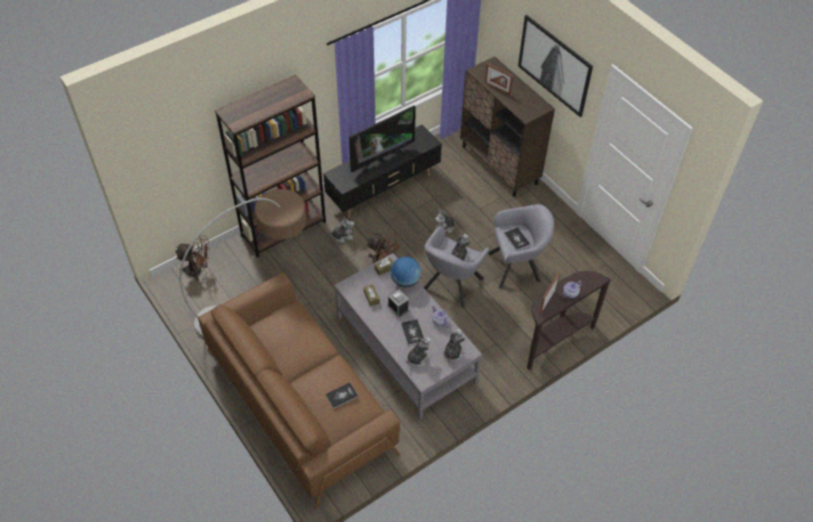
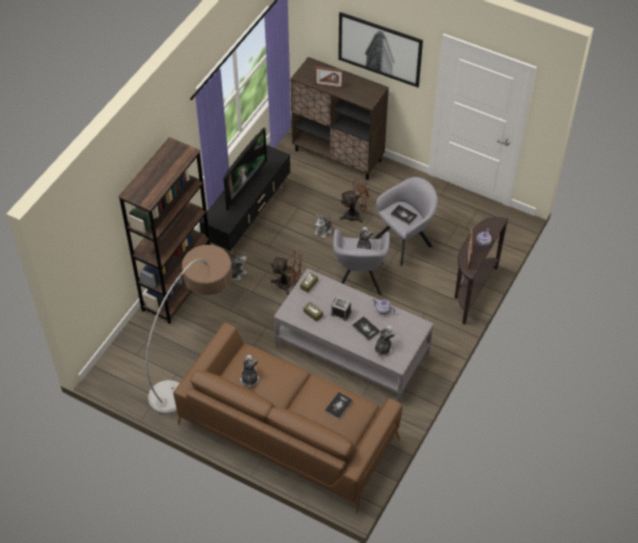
camera: 25 degrees left, 0 degrees up
brown fan [175,235,210,281] -> brown fan moved to [340,178,373,223]
globe [390,257,421,288] -> none
plush toy [443,329,466,362] -> plush toy moved to [240,355,259,387]

